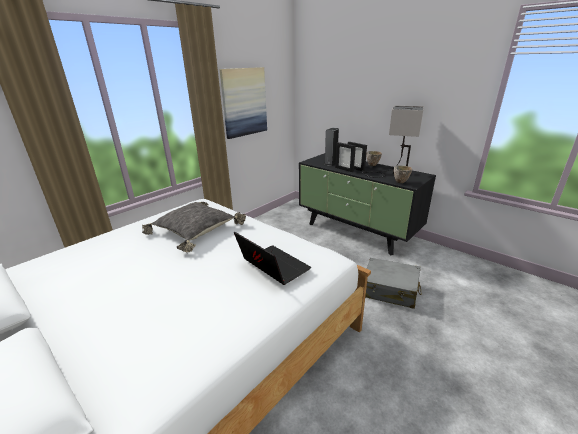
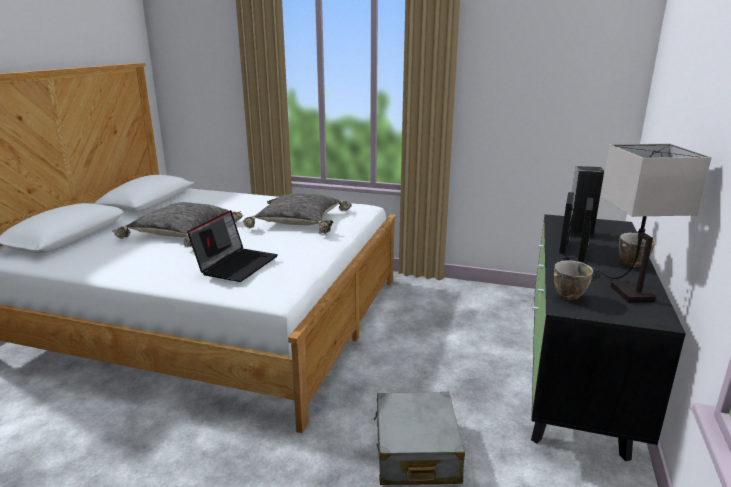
camera: 65 degrees right, 5 degrees down
picture [220,67,267,139] -> none
none -> pillow [112,202,243,247]

